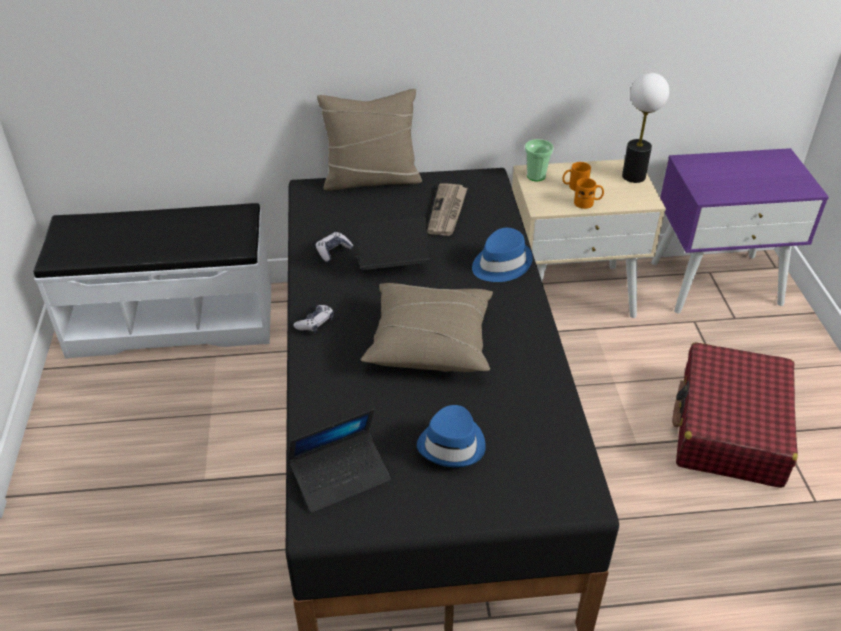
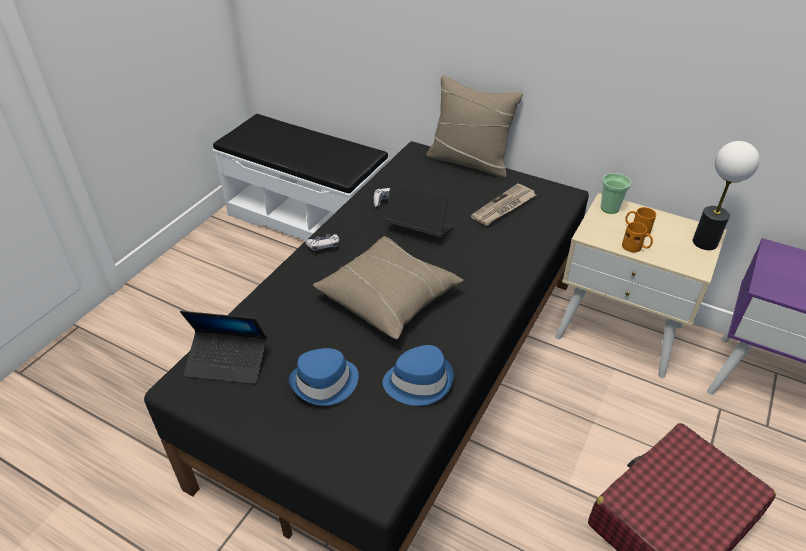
camera: 35 degrees right, 0 degrees up
blue hat [472,228,533,282] -> blue hat moved to [382,345,454,406]

